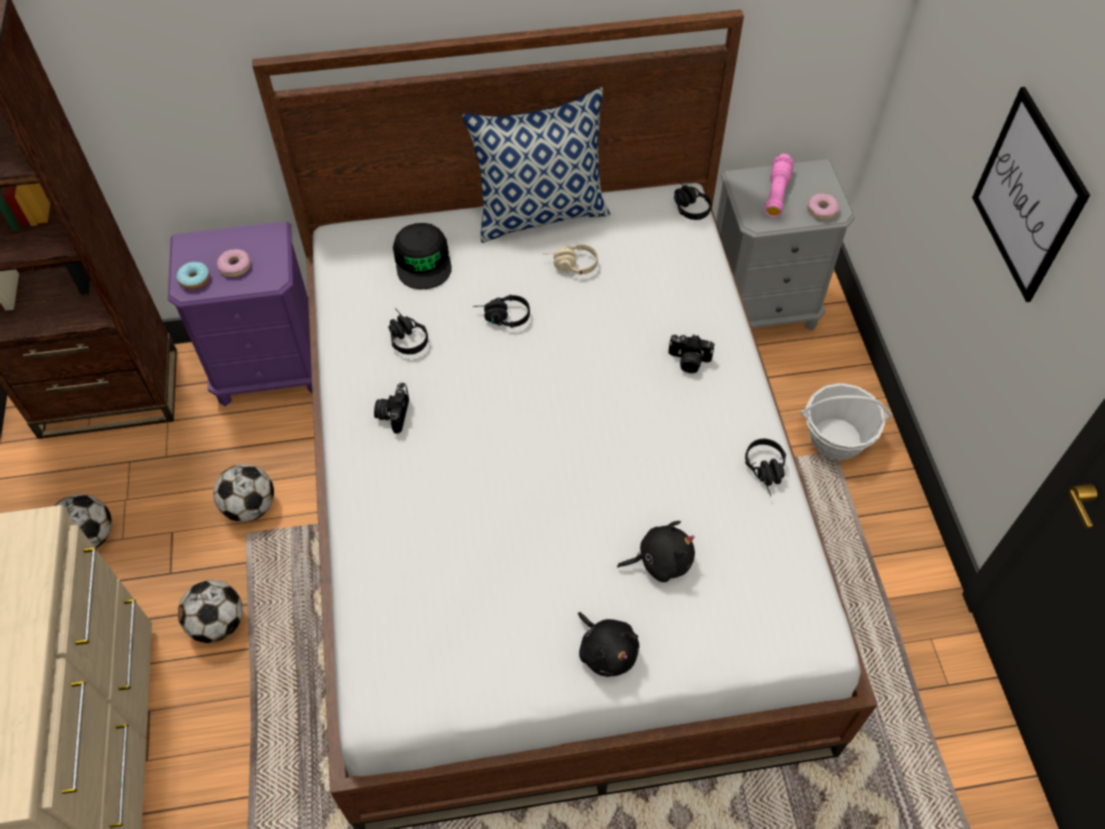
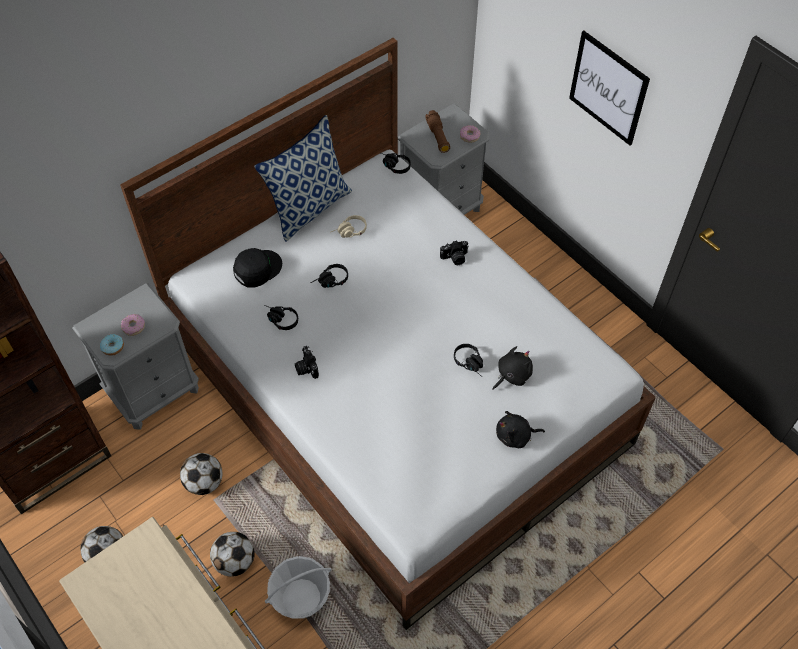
camera: 30 degrees left, 0 degrees up
purple nightstand [168,221,312,407] -> grey nightstand [72,283,199,430]
black cap [393,223,452,289] -> black cap turned 90 degrees counterclockwise [233,248,282,288]
black plush toy [578,612,639,677] -> black plush toy turned 150 degrees clockwise [496,411,545,448]
black headphones [745,439,786,496] -> black headphones moved to [454,344,483,377]
pink flashlight [765,154,794,218] -> brown flashlight [425,110,450,153]
basket [800,383,892,460] -> basket moved to [265,556,331,619]

